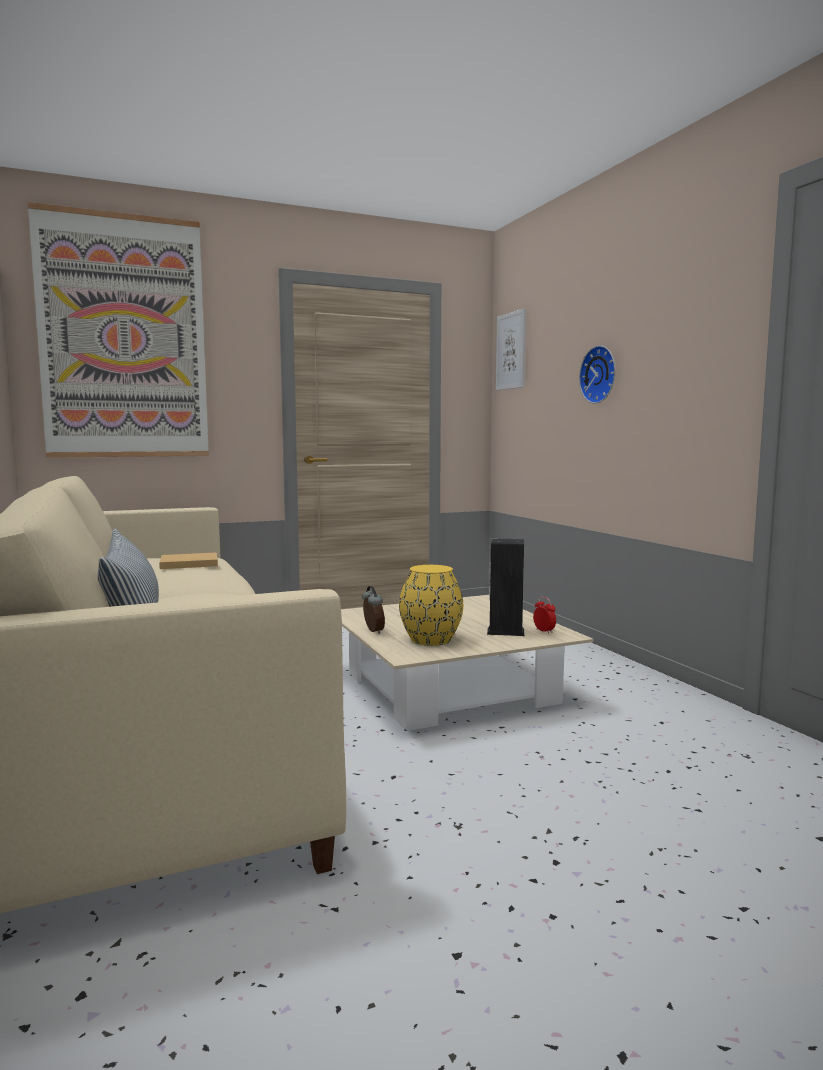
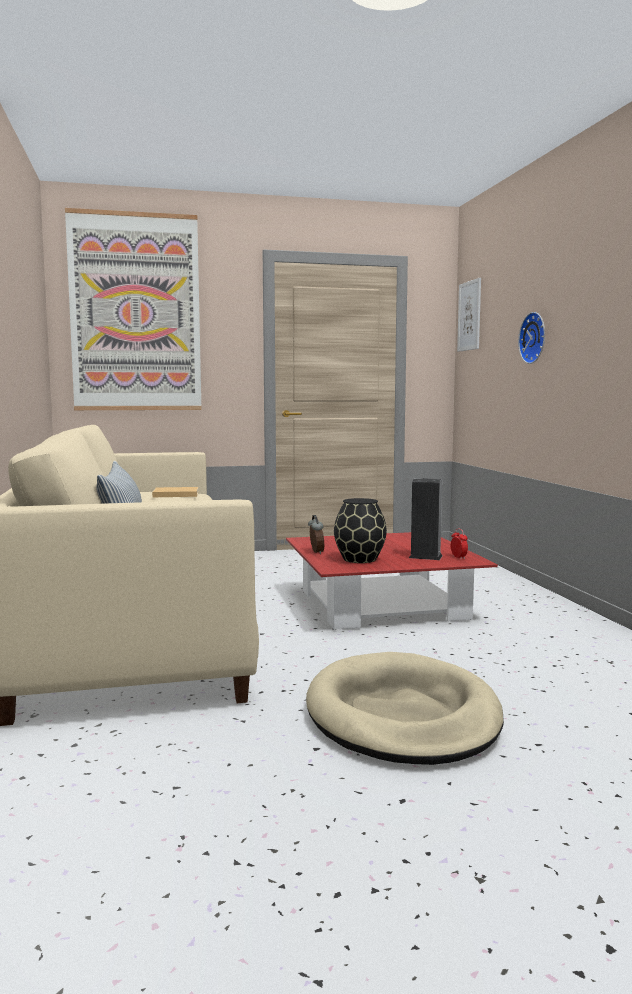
camera: 10 degrees right, 0 degrees up
beige coffee table [341,595,594,731] -> red coffee table [286,532,498,630]
yellow vase [399,565,463,646] -> black vase [334,498,387,563]
none -> beige dog bed [306,652,504,765]

